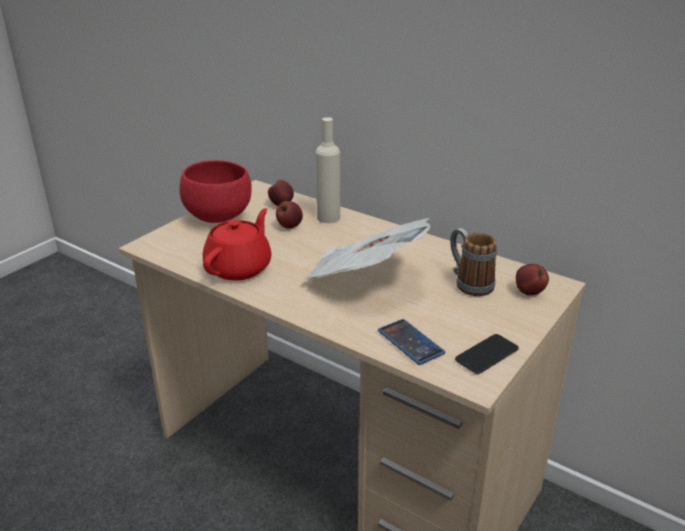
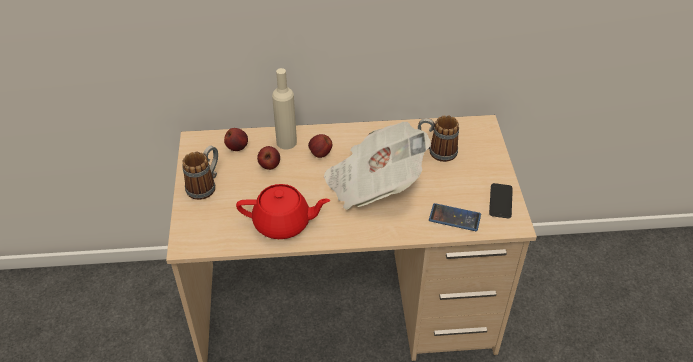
camera: 40 degrees left, 15 degrees up
red bowl [180,160,252,223] -> mug [182,146,218,200]
red teapot [203,208,272,280] -> red teapot turned 105 degrees clockwise [236,184,330,239]
apple [516,264,549,296] -> apple moved to [308,134,332,158]

